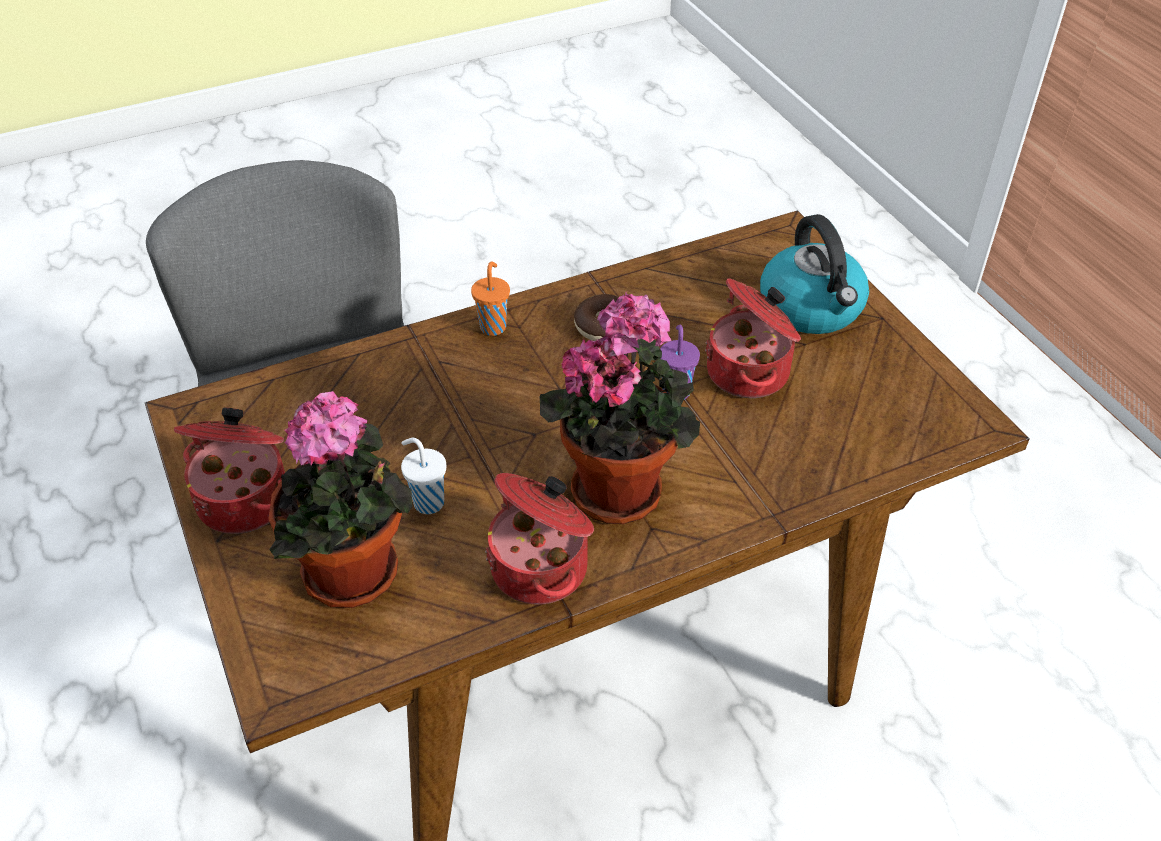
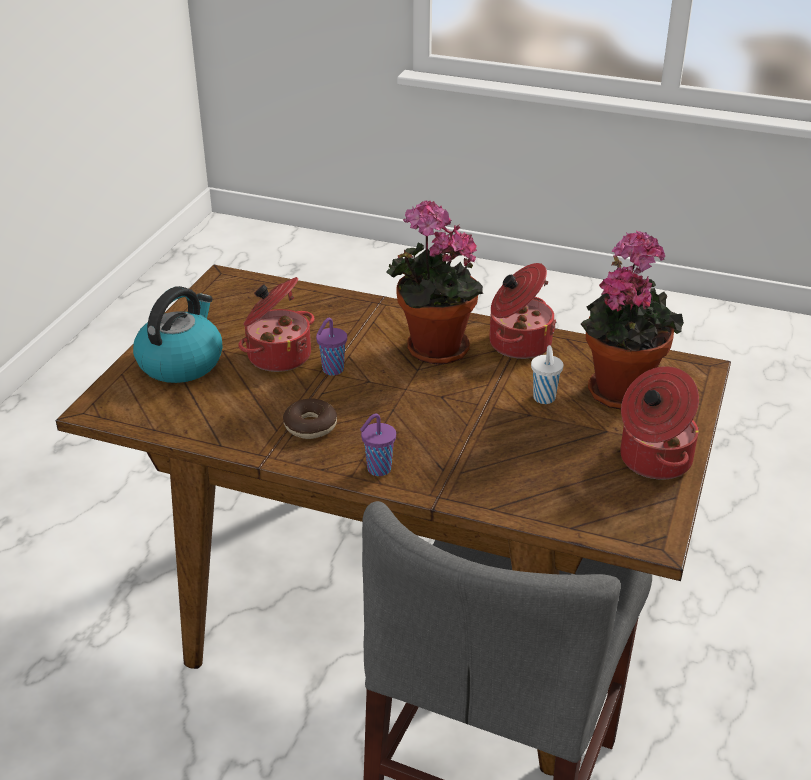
camera: 135 degrees left, 10 degrees down
orange cup [471,261,510,336] -> purple cup [360,413,396,476]

